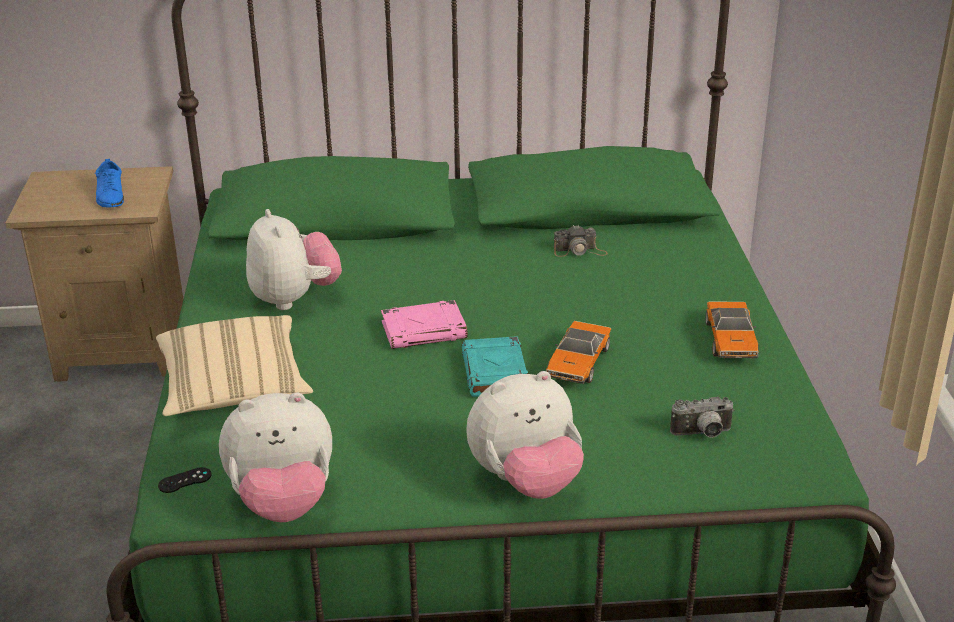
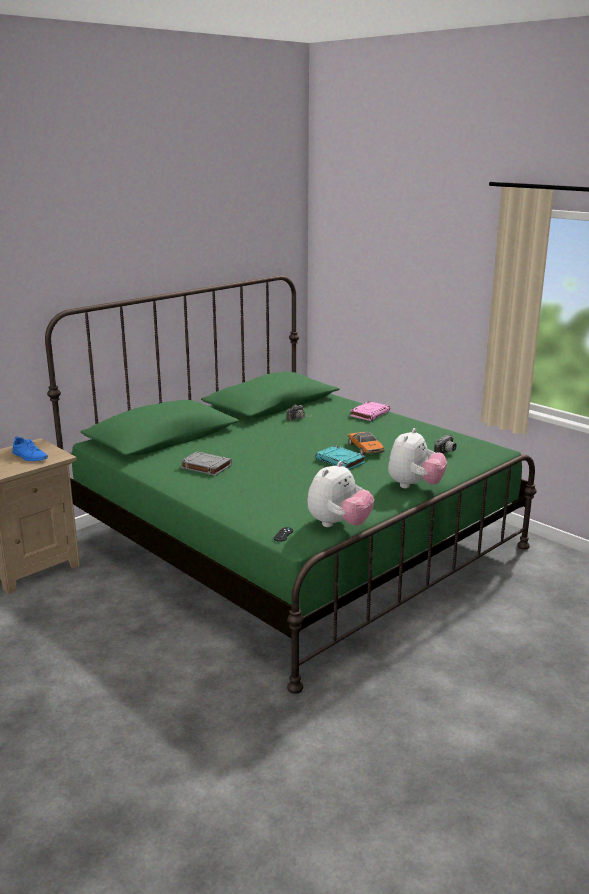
camera: 40 degrees left, 10 degrees down
beige pillow [156,315,313,416] -> none
plush toy [246,209,342,310] -> grey book [180,452,232,476]
pink book [381,300,468,349] -> pink book moved to [350,401,390,421]
toy car [706,301,759,359] -> none

